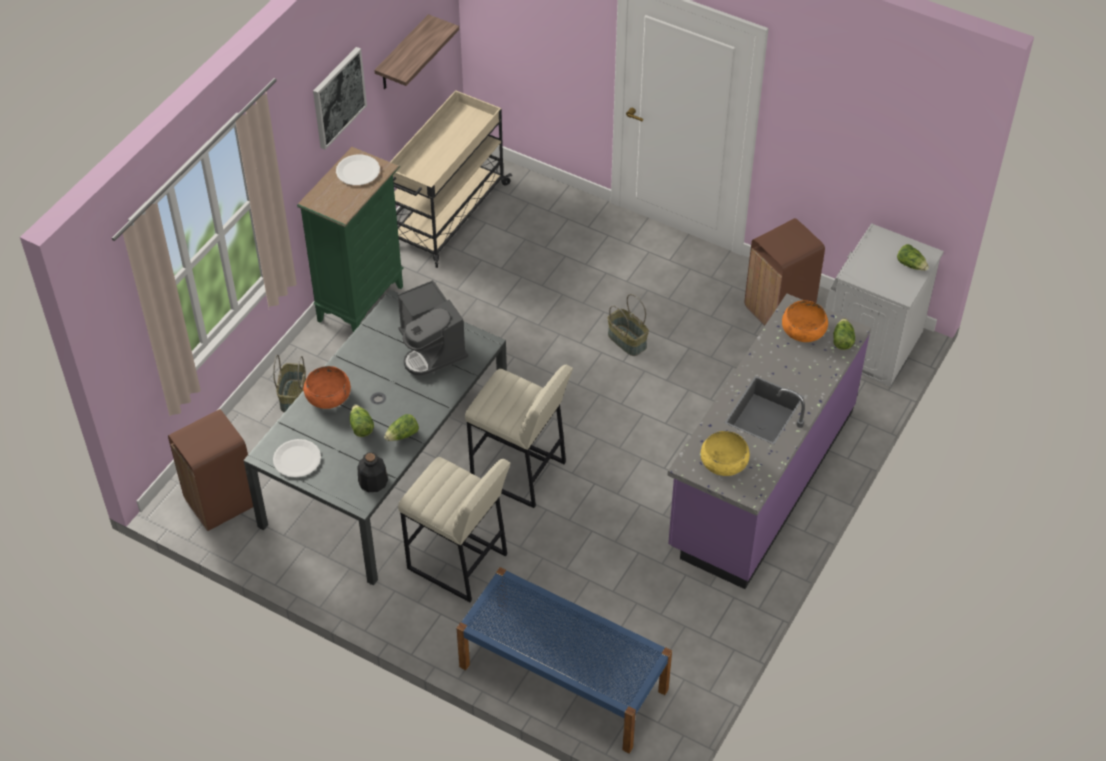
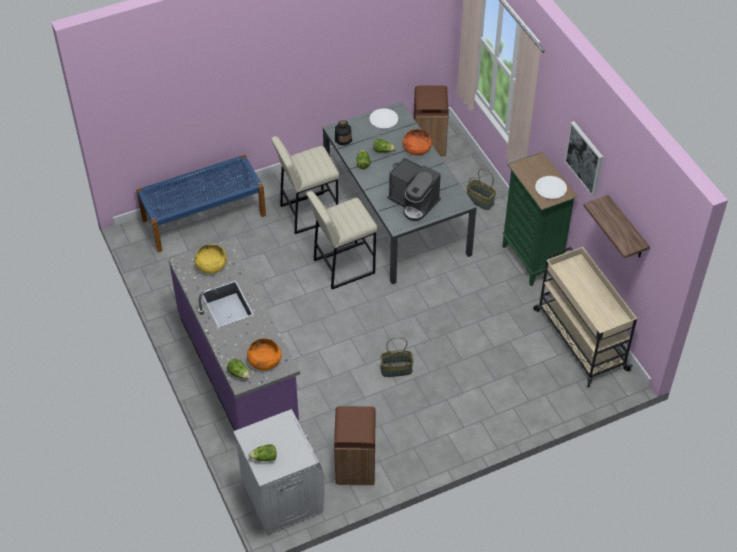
camera: 125 degrees right, 0 degrees up
coffee machine [398,280,468,376] -> coffee machine turned 150 degrees counterclockwise [387,158,441,221]

